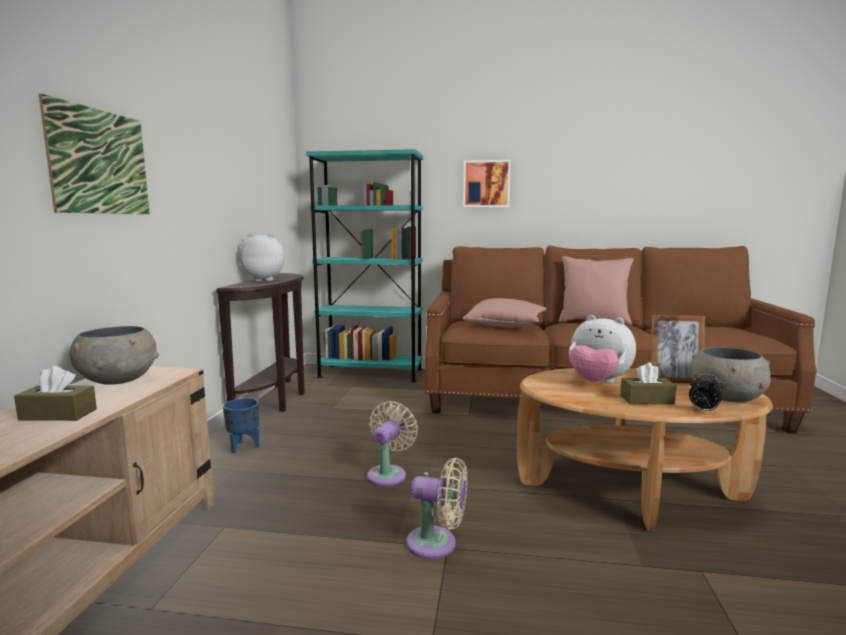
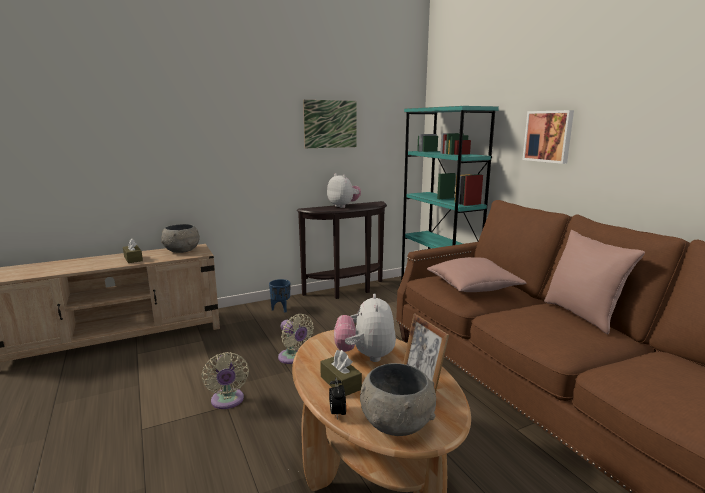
camera: 55 degrees right, 5 degrees up
picture [39,94,150,214] -> picture moved to [303,100,357,148]
beige fan [367,401,418,486] -> beige fan turned 60 degrees clockwise [278,314,314,364]

